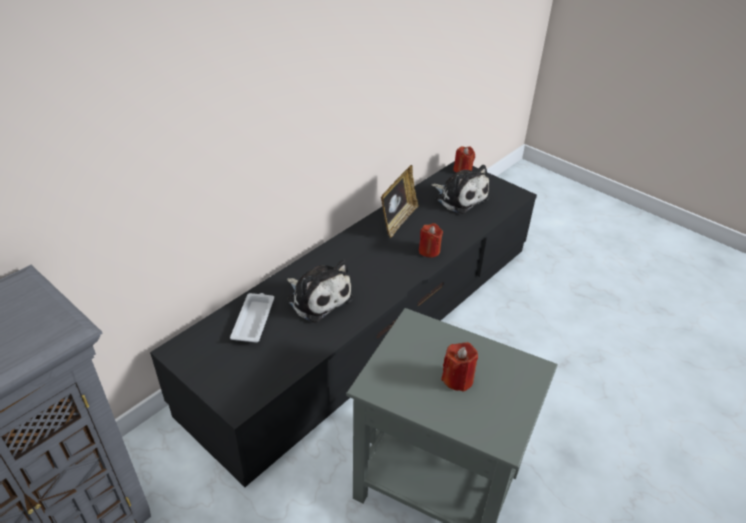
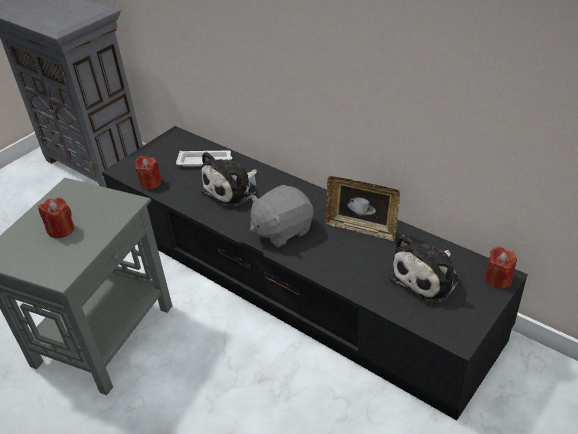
camera: 90 degrees right, 0 degrees up
red candle [419,223,443,257] -> red candle moved to [135,156,162,189]
none -> grey plush toy [250,185,314,248]

